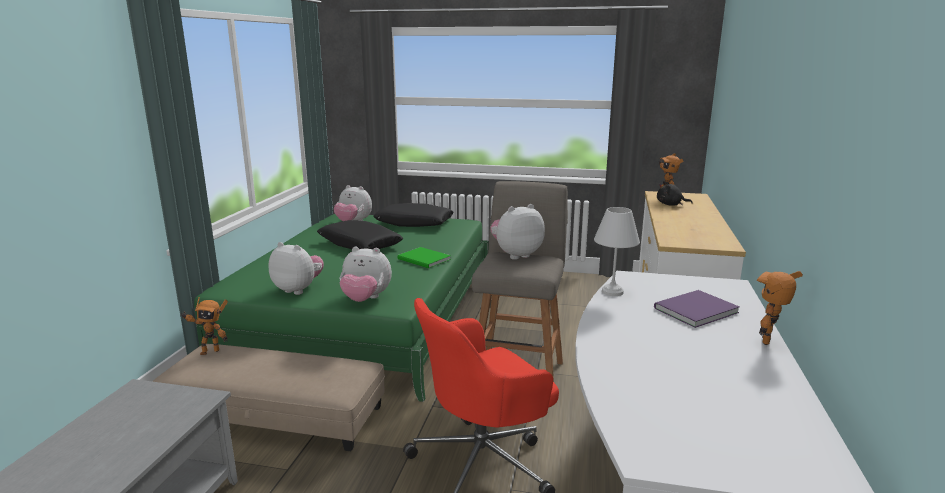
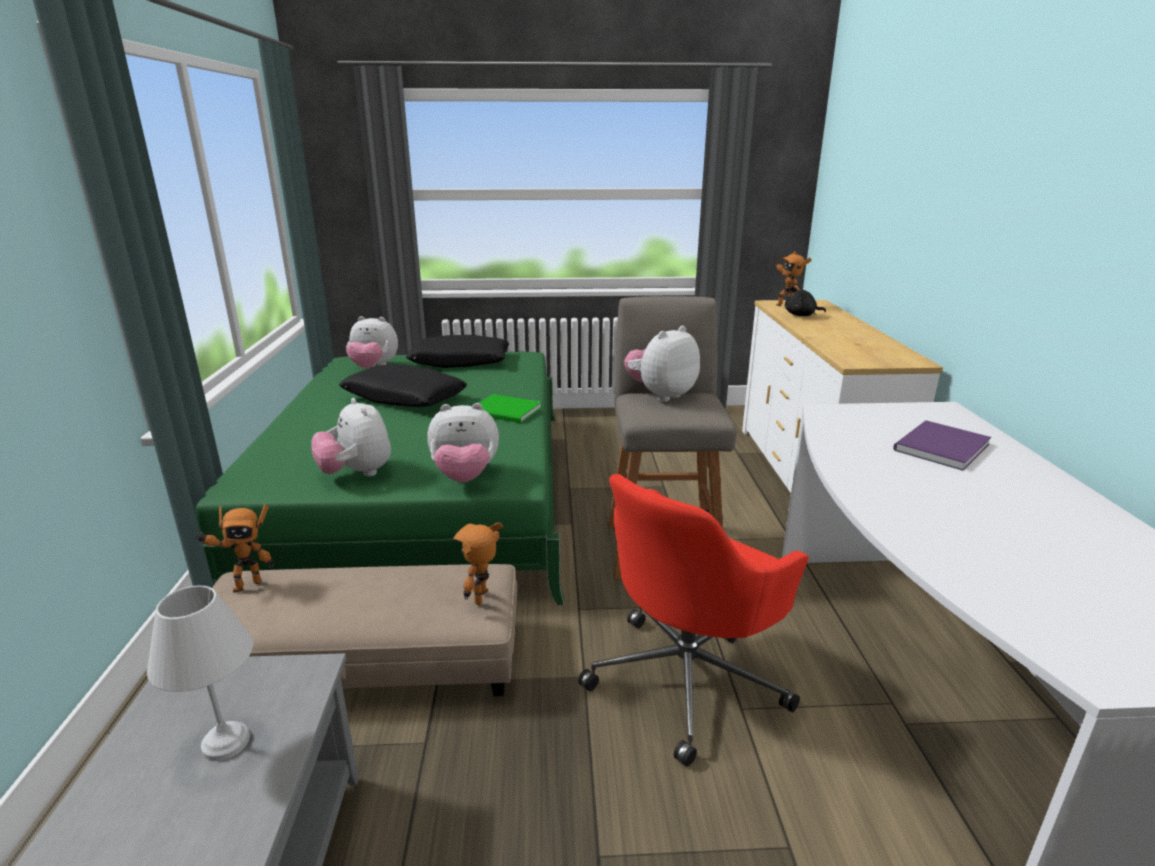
camera: 15 degrees left, 5 degrees up
plush toy [268,242,324,295] -> plush toy turned 135 degrees counterclockwise [312,398,391,476]
white table lamp [594,207,640,296] -> white table lamp moved to [147,585,253,761]
toy robot [756,271,803,345] -> toy robot moved to [453,522,503,605]

